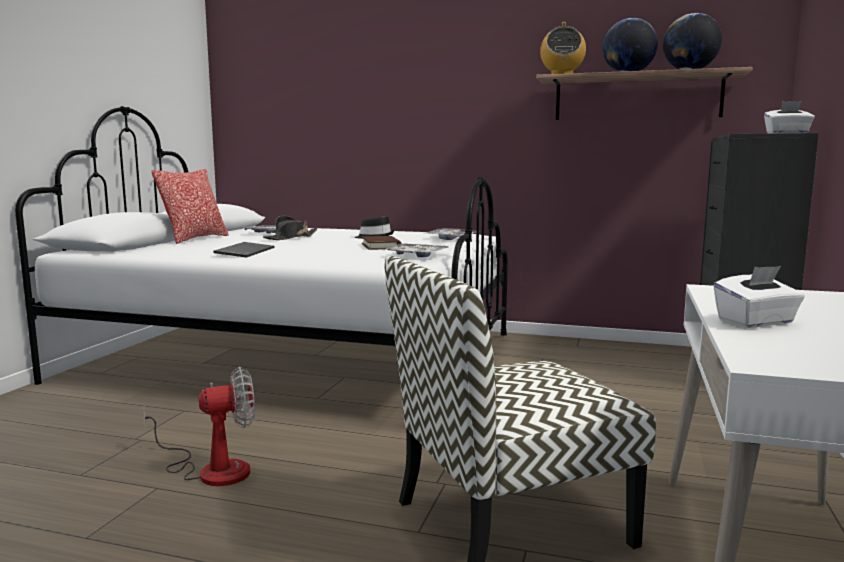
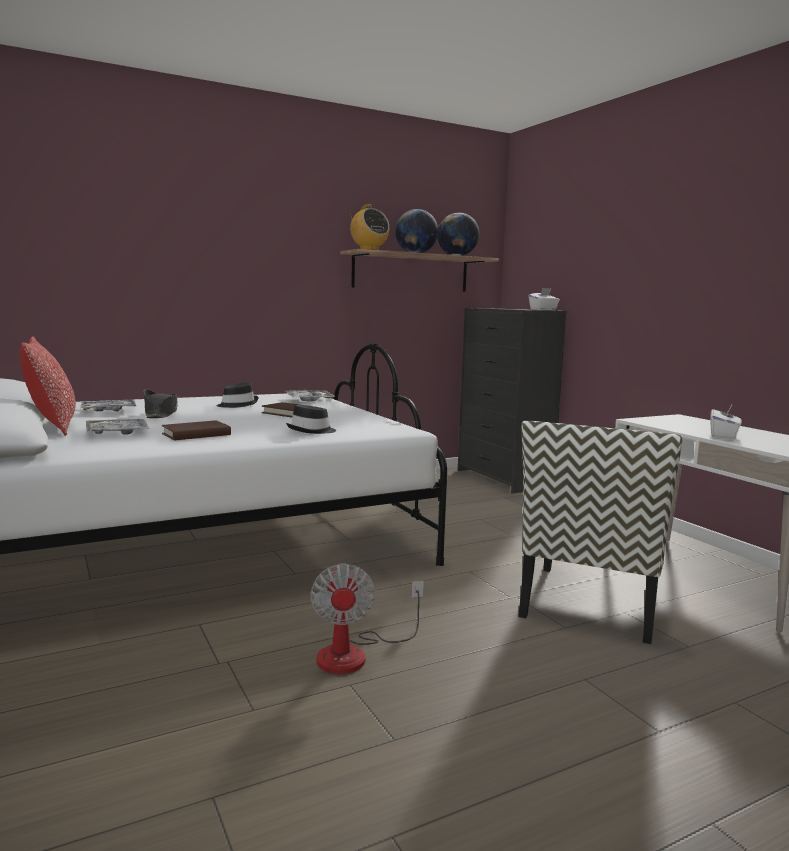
camera: 45 degrees left, 0 degrees up
fan [144,367,255,486] -> fan turned 150 degrees clockwise [310,564,424,674]
keyboard [213,242,274,258] -> brown book [162,420,231,440]
tray [385,243,448,257] -> tray moved to [86,419,149,435]
none -> black hat [286,405,336,434]

